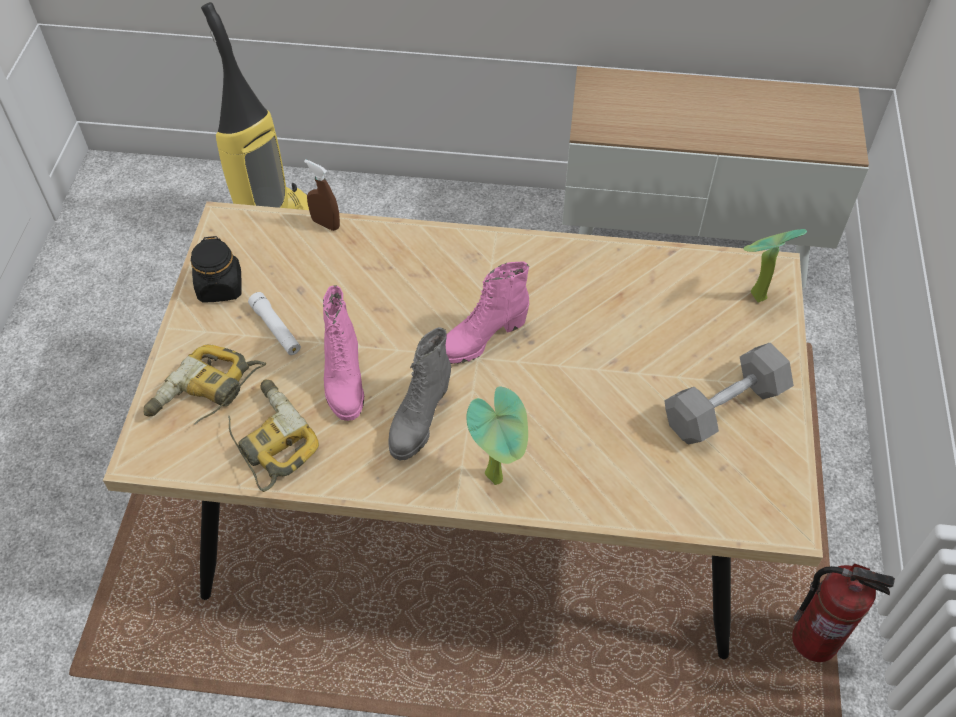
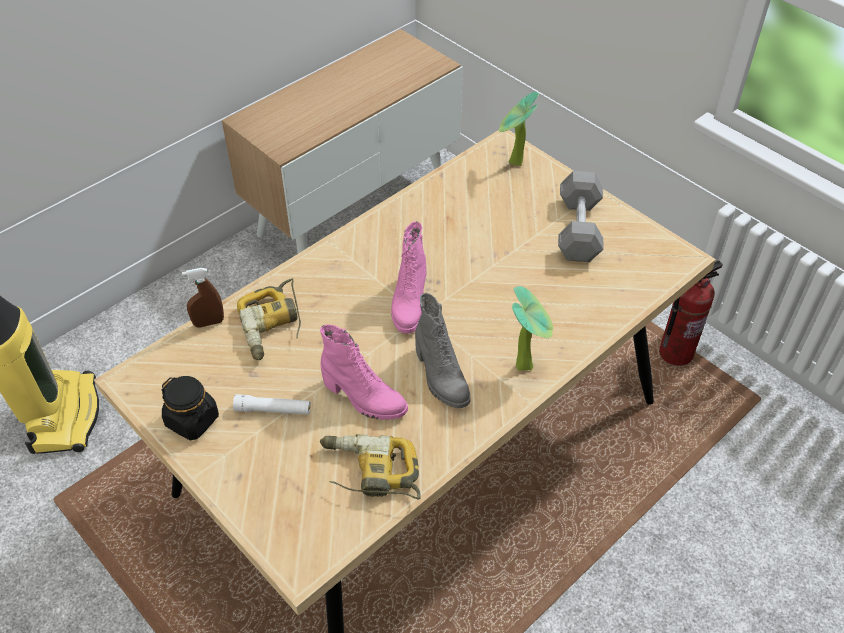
camera: 50 degrees left, 5 degrees down
power drill [144,345,266,425] -> power drill moved to [237,278,301,360]

